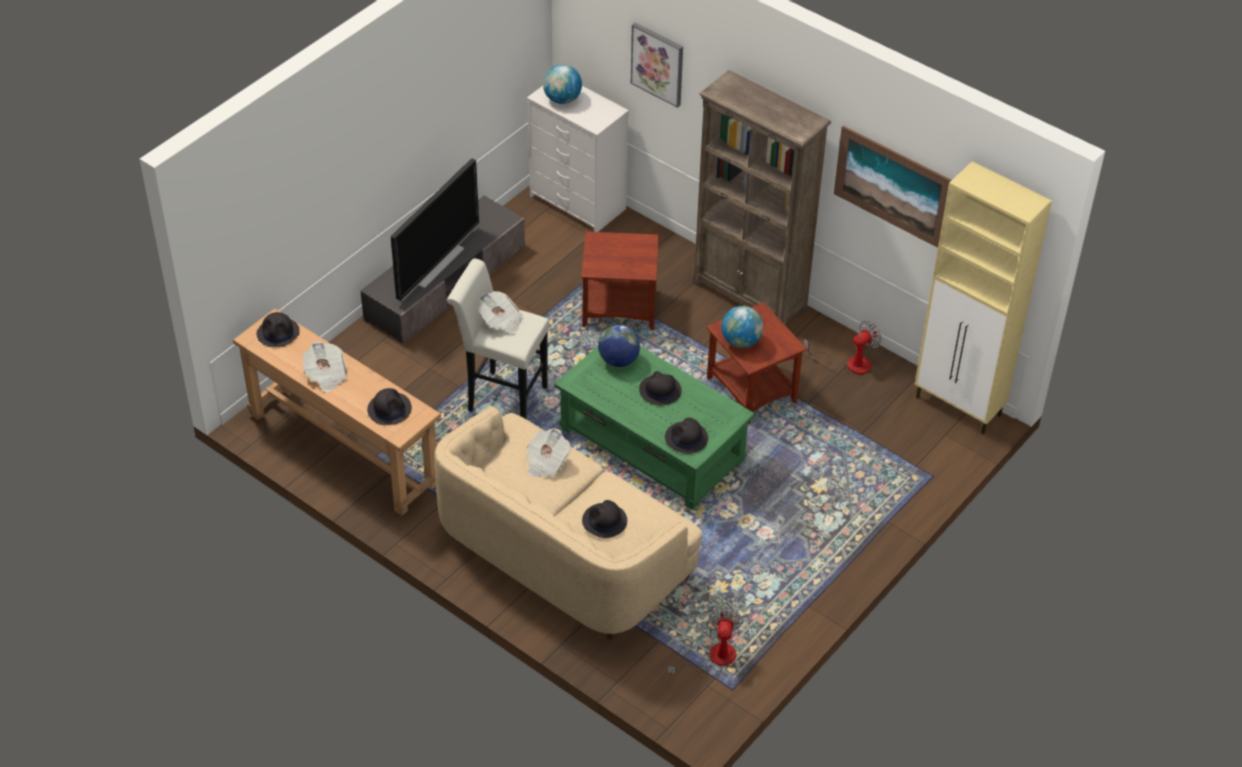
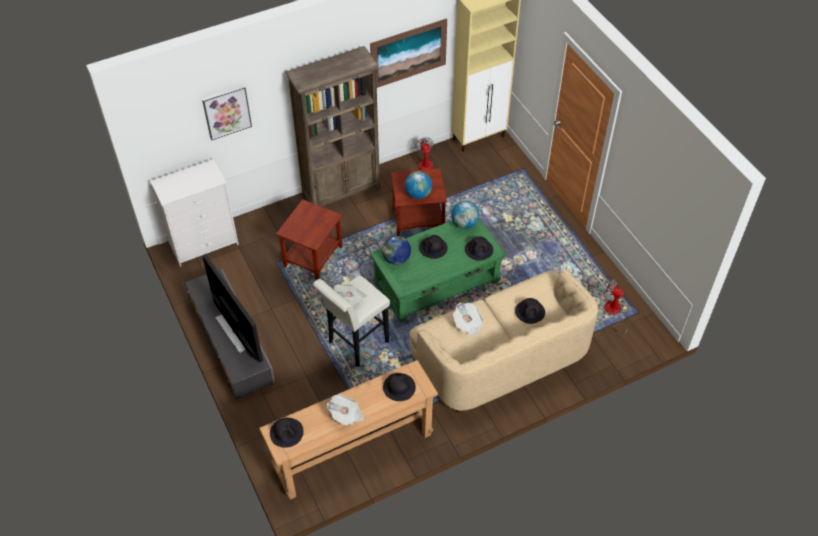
camera: 65 degrees left, 5 degrees up
globe [543,65,582,104] -> globe moved to [451,201,479,229]

